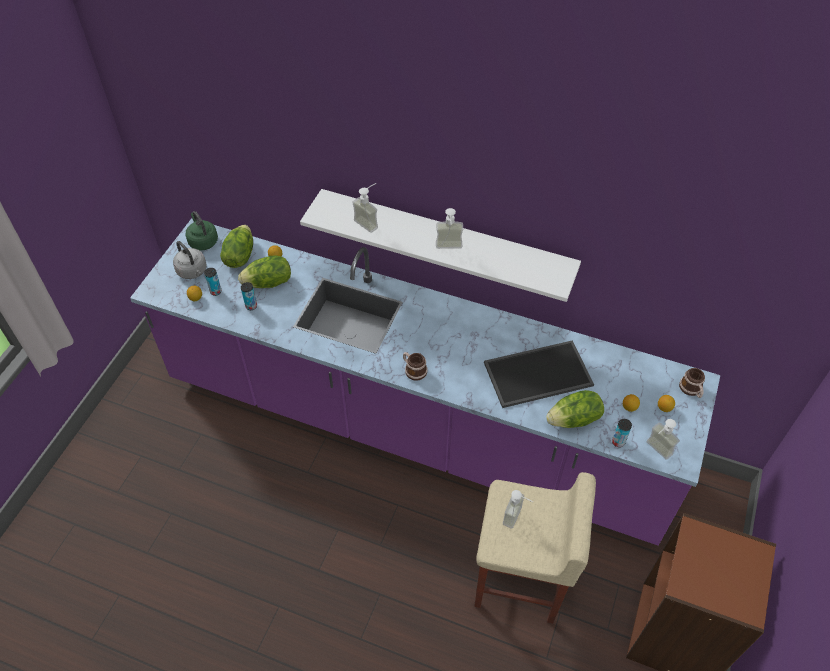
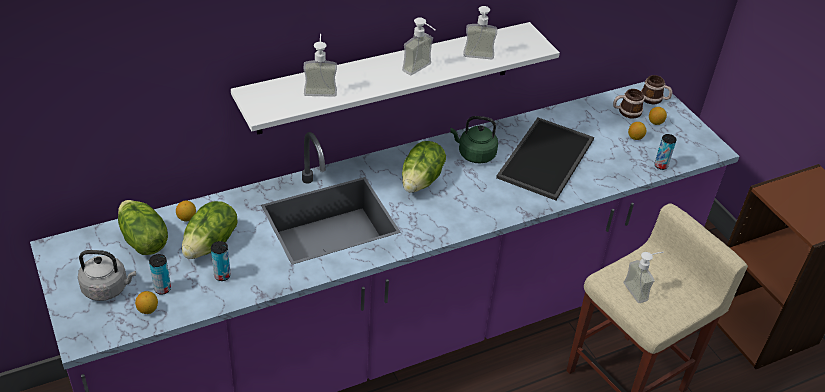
camera: 50 degrees left, 10 degrees down
green kettle [185,211,218,251] -> green kettle moved to [450,116,498,163]
mug [403,352,428,381] -> mug moved to [613,89,644,119]
lettuce [546,390,604,428] -> lettuce moved to [402,141,446,193]
soap dispenser [646,419,680,460] -> soap dispenser moved to [463,6,497,59]

